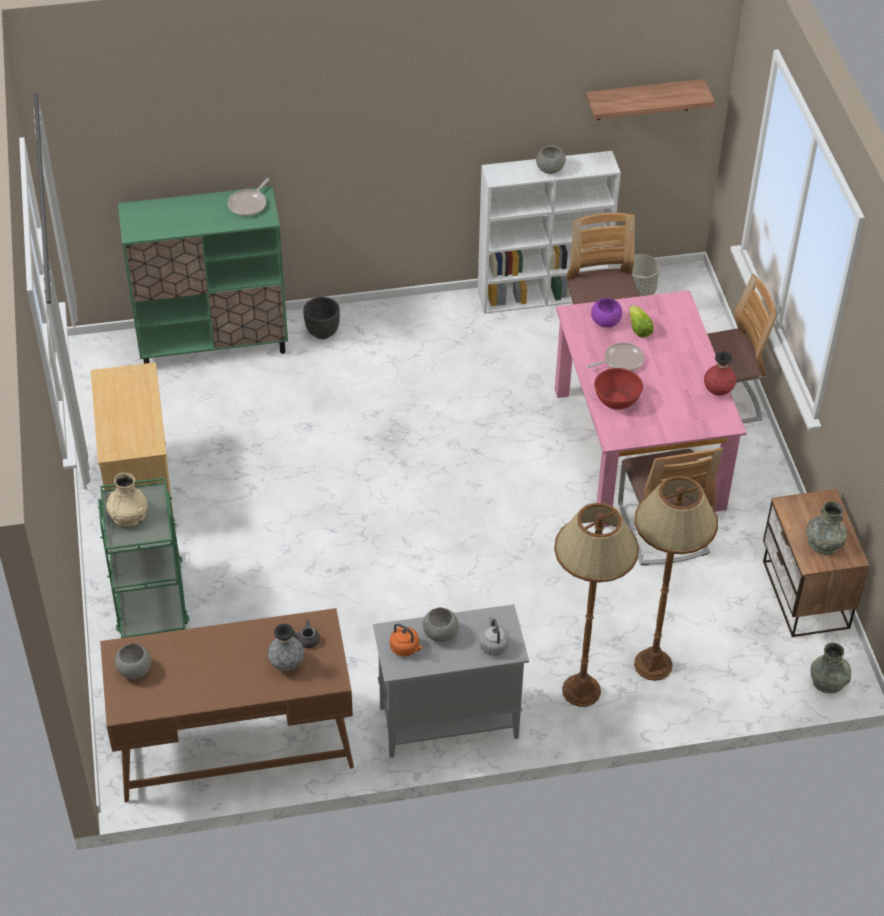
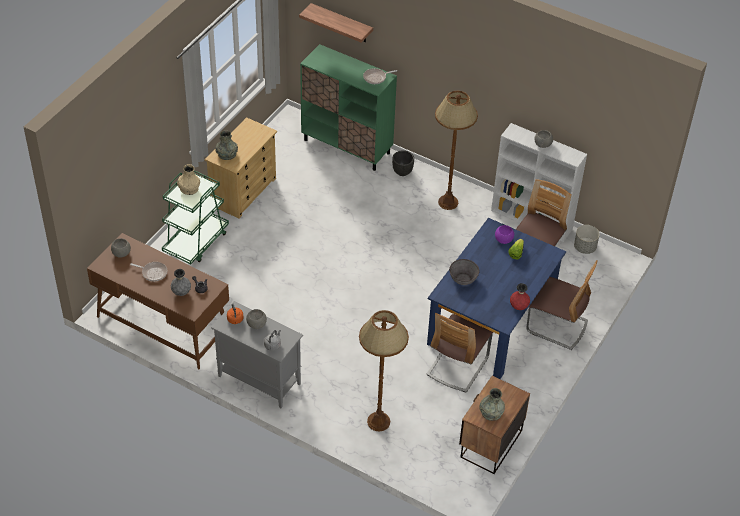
camera: 40 degrees right, 0 degrees up
brown floor lamp [554,503,639,707] -> brown floor lamp moved to [435,91,478,210]
pink dining table [555,290,747,527] -> blue dining table [427,218,566,379]
shelf [586,79,715,120] -> shelf moved to [299,3,373,43]
frying pan [586,342,644,371] -> frying pan moved to [130,262,167,281]
red bowl [594,368,643,410] -> grey bowl [449,259,479,285]
grey vase [811,643,851,694] -> grey vase moved to [216,130,238,160]

